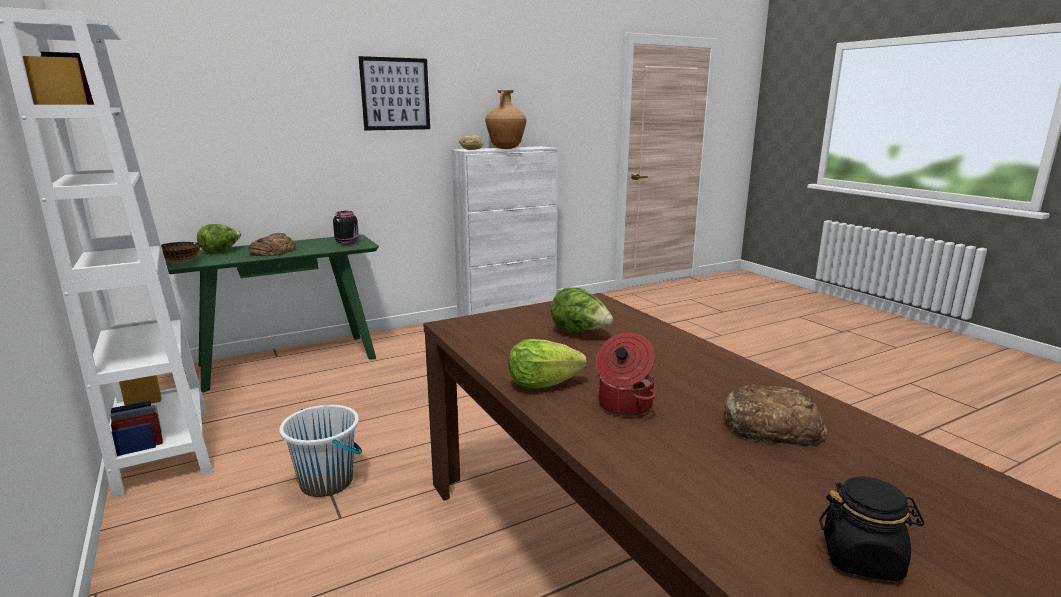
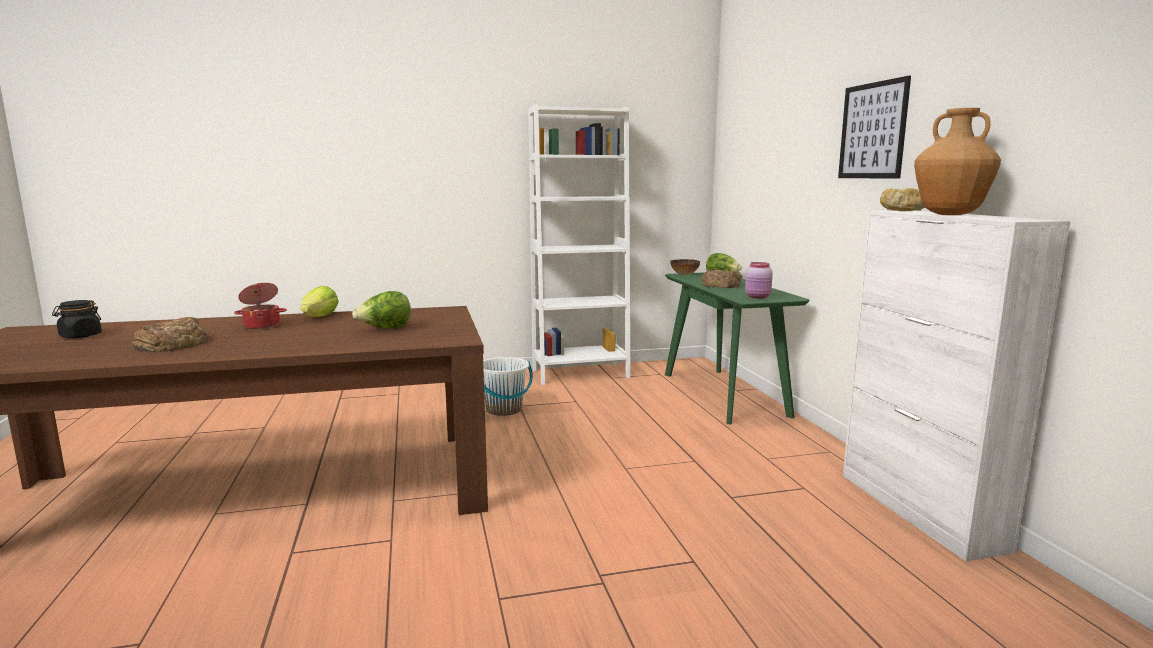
camera: 105 degrees right, 5 degrees down
black jar [333,211,359,245] -> pink jar [745,262,773,299]

